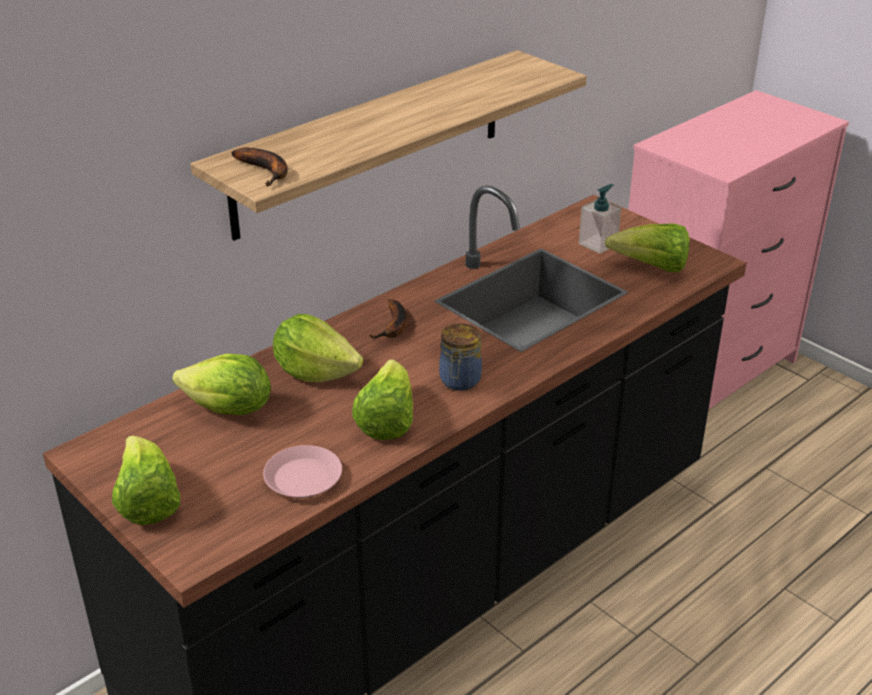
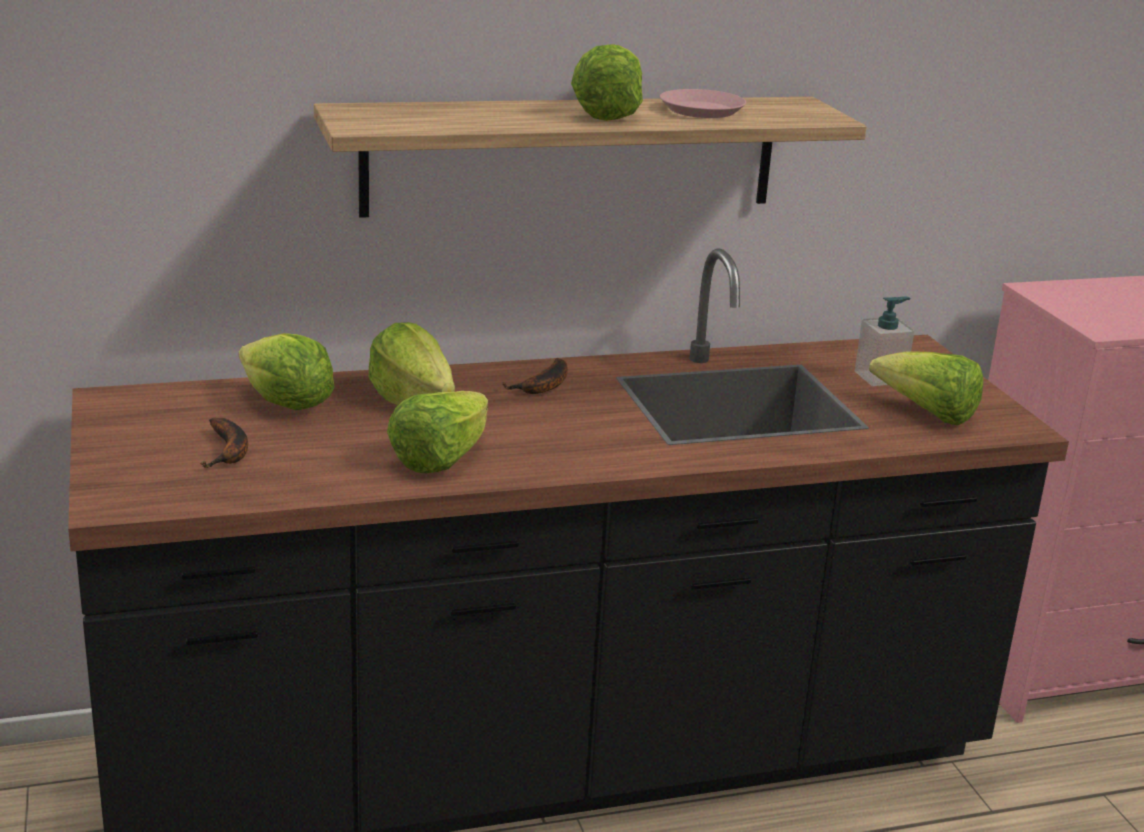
camera: 25 degrees right, 10 degrees down
lettuce [112,435,180,525] -> lettuce moved to [571,44,643,121]
banana [231,148,288,186] -> banana moved to [200,418,248,468]
pink plate [263,445,342,498] -> pink plate moved to [660,89,746,118]
jar [439,323,482,391] -> none

